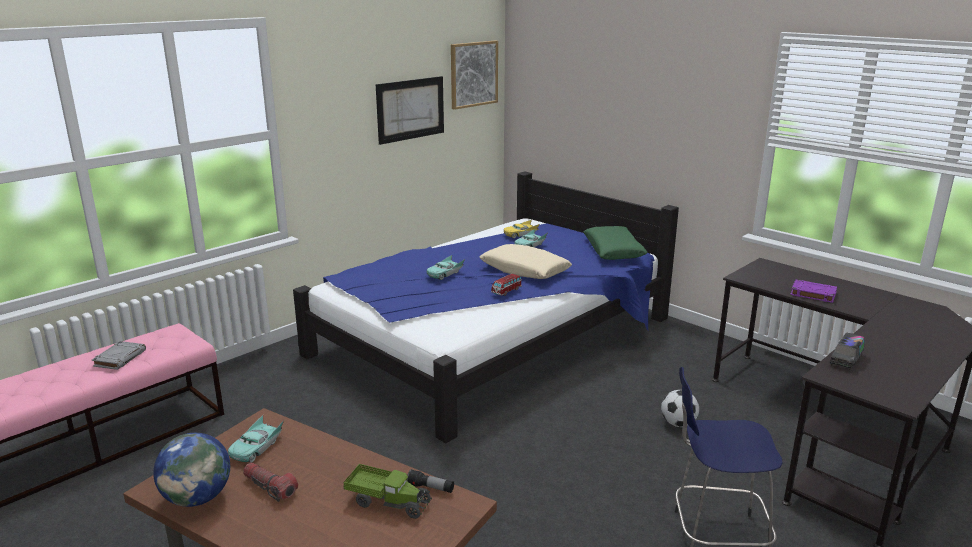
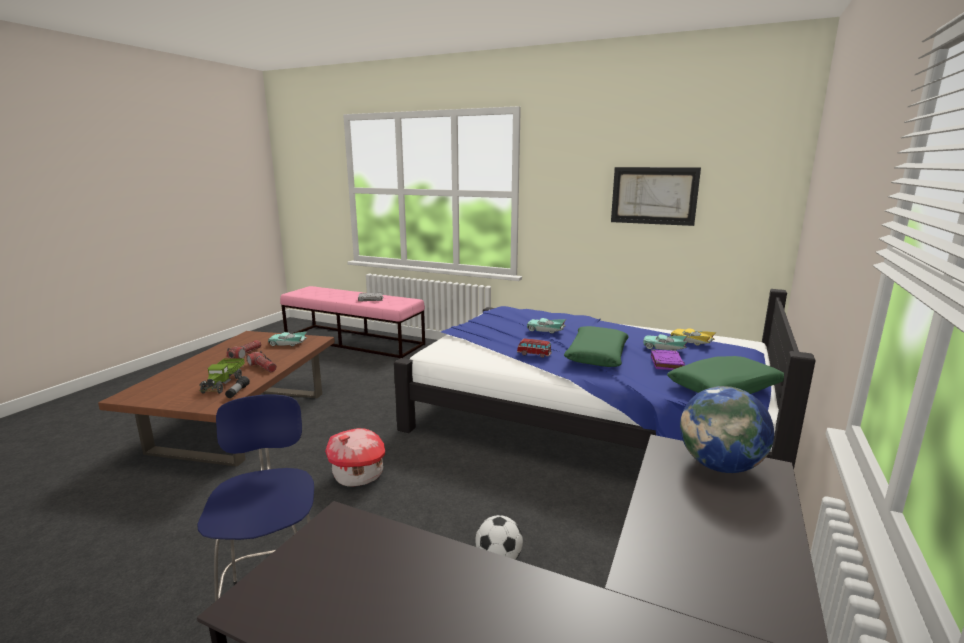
camera: 70 degrees right, 5 degrees down
globe [153,433,230,507] -> globe moved to [680,386,774,473]
picture [451,41,498,110] -> none
beige pillow [480,244,572,279] -> green pillow [564,326,629,367]
purple book [790,280,837,303] -> purple book moved to [651,349,685,370]
toy truck [830,333,865,371] -> none
none -> flashlight [246,351,277,372]
none -> toy house [325,428,385,487]

